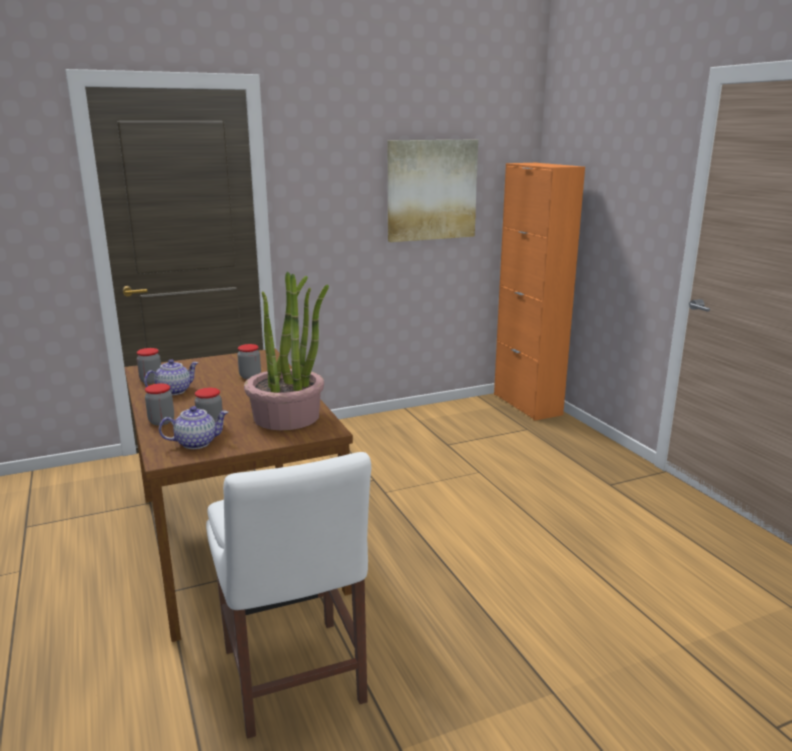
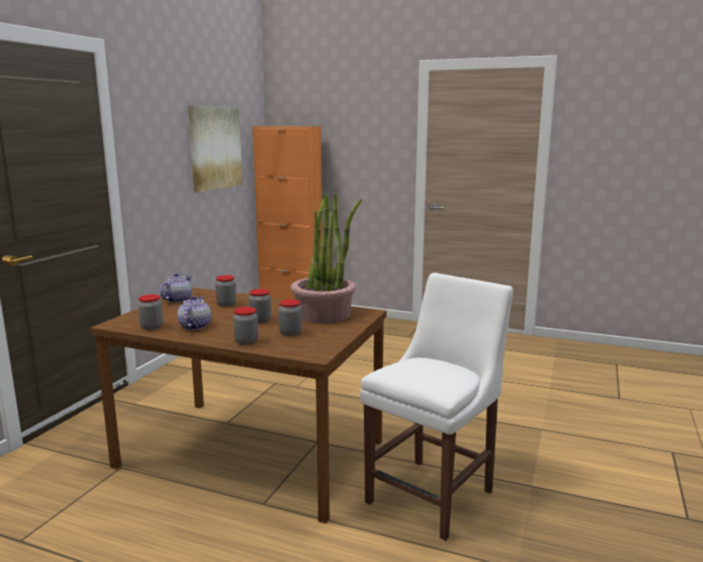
camera: 45 degrees left, 5 degrees down
teapot [159,406,229,449] -> teapot moved to [160,273,192,303]
white chair [206,452,371,739] -> white chair turned 75 degrees counterclockwise [360,273,513,541]
none -> jar [249,289,271,323]

